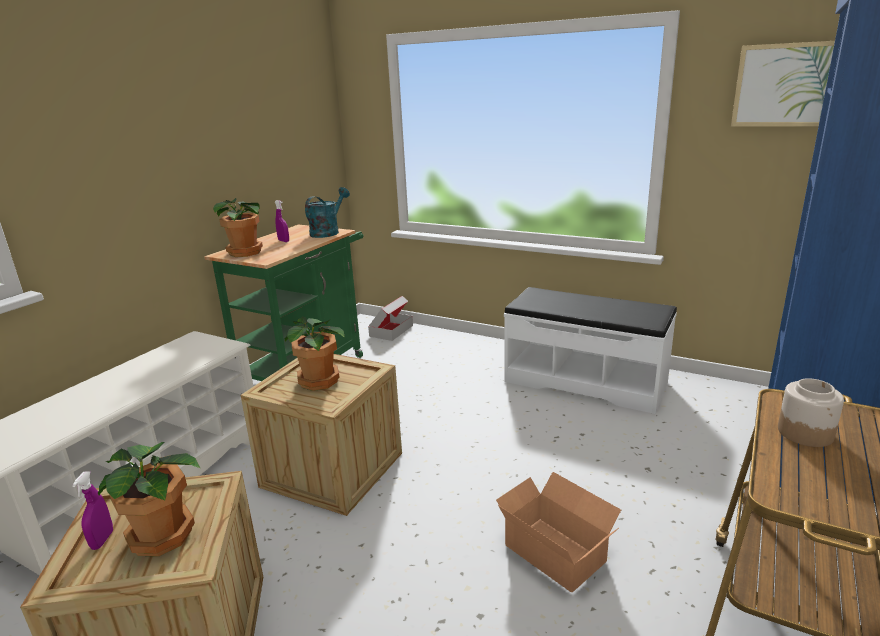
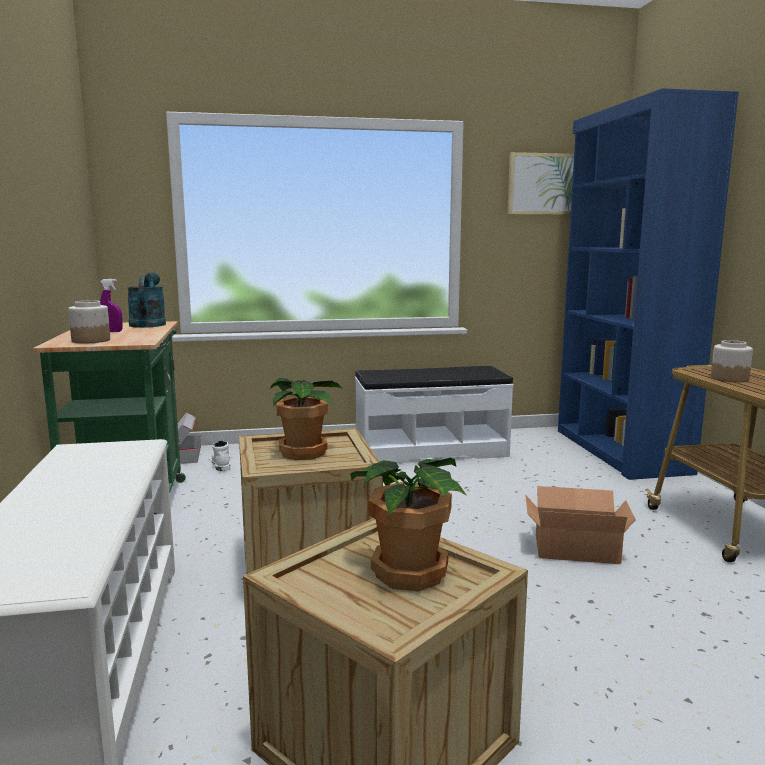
camera: 40 degrees left, 10 degrees down
purple spray bottle [72,472,113,550] -> none
potted plant [213,198,263,257] -> jar [68,300,110,343]
none -> white boot [211,440,231,471]

